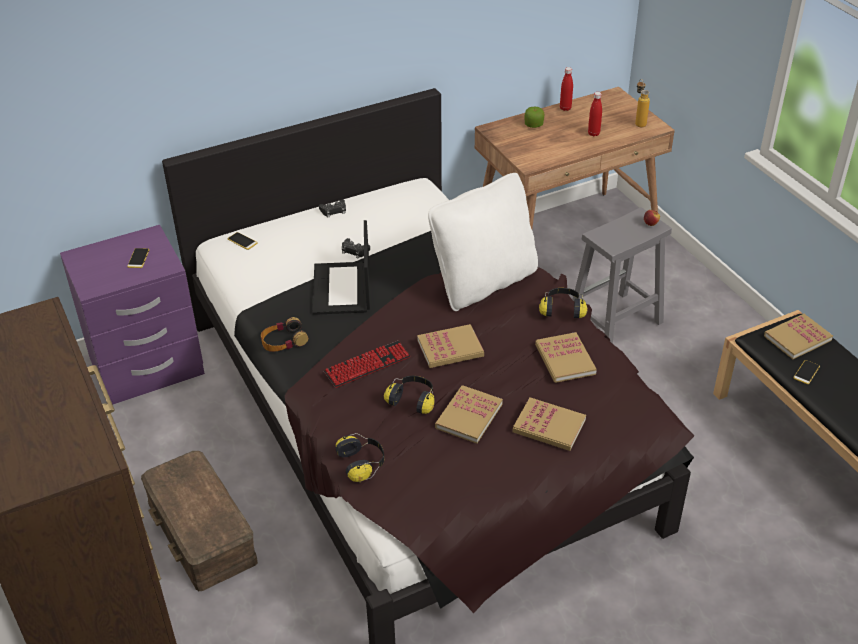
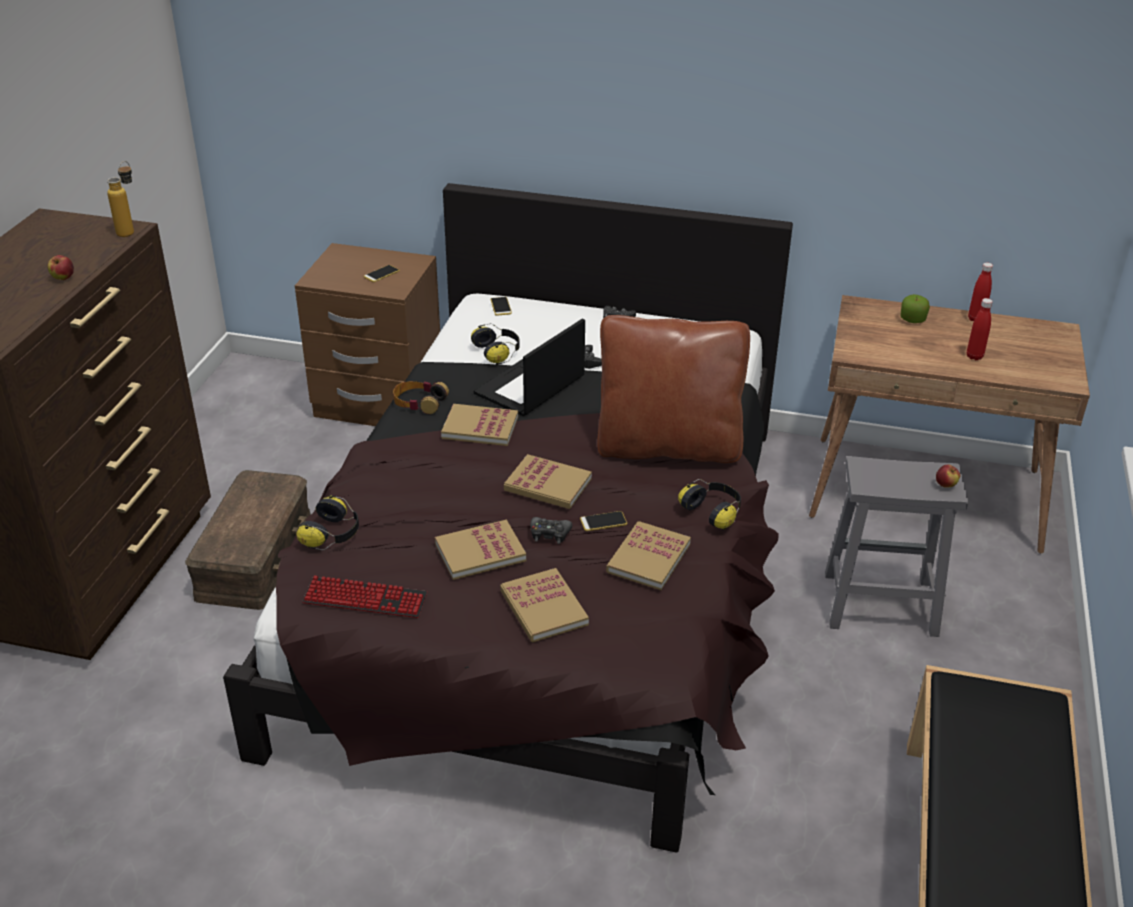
camera: 40 degrees right, 5 degrees down
purple nightstand [60,225,205,405] -> brown nightstand [295,243,440,426]
keyboard [324,341,411,388] -> keyboard moved to [302,576,427,618]
headphones [384,376,434,414] -> headphones moved to [471,323,520,365]
white pillow [428,173,538,311] -> brown pillow [597,315,750,463]
bottle [635,79,650,127] -> bottle moved to [107,161,134,237]
book [764,314,833,359] -> book moved to [441,404,518,446]
phone [793,360,820,384] -> phone moved to [580,511,627,531]
none -> apple [47,255,74,280]
none -> black game controller [530,517,572,544]

